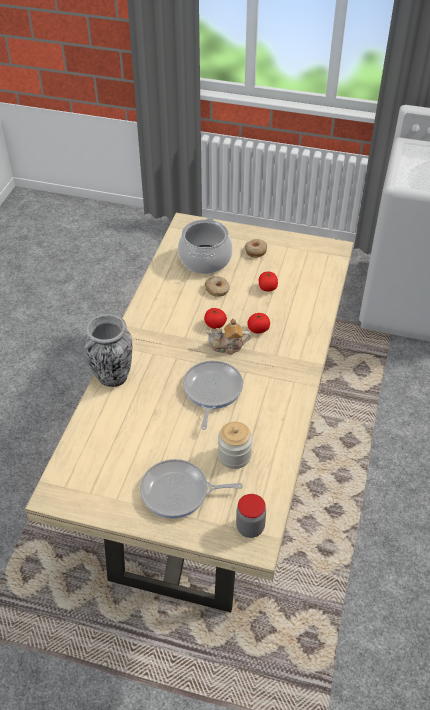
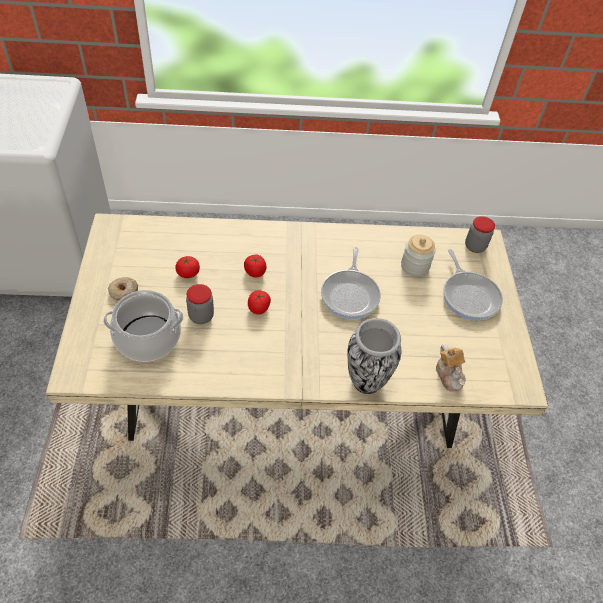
camera: 110 degrees left, 5 degrees up
frying pan [183,360,243,430] -> frying pan turned 75 degrees counterclockwise [321,247,381,319]
donut [205,276,230,297] -> jar [186,284,214,324]
teapot [206,319,251,355] -> teapot moved to [436,344,466,391]

